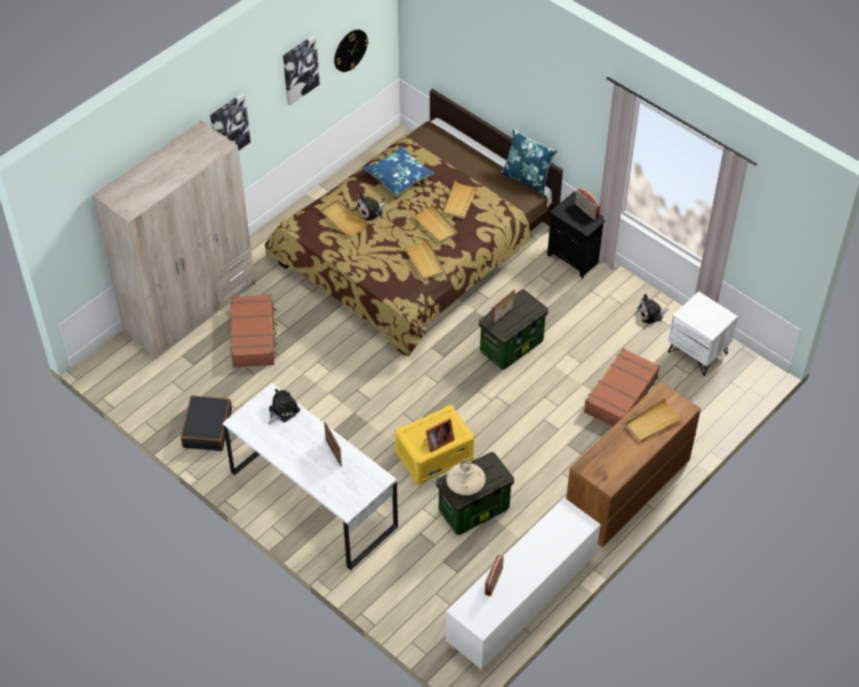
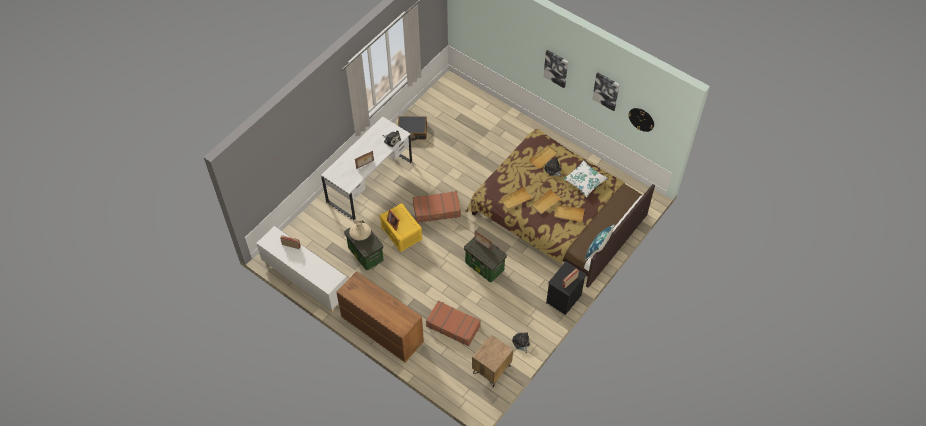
camera: 85 degrees right, 5 degrees up
beige wardrobe [92,121,255,359] -> none
brown suitcase [230,294,278,368] -> brown suitcase moved to [413,191,461,223]
blue pillow [363,146,435,197] -> white pillow [563,160,608,197]
beige tray [625,399,683,442] -> none
white nightstand [668,291,738,376] -> brown nightstand [472,335,513,387]

